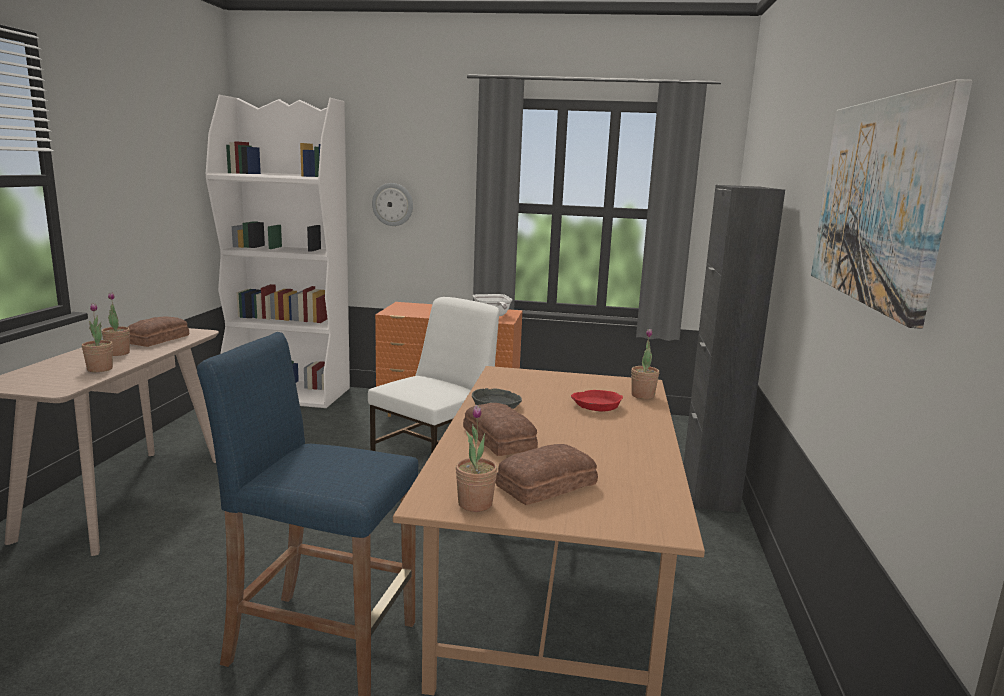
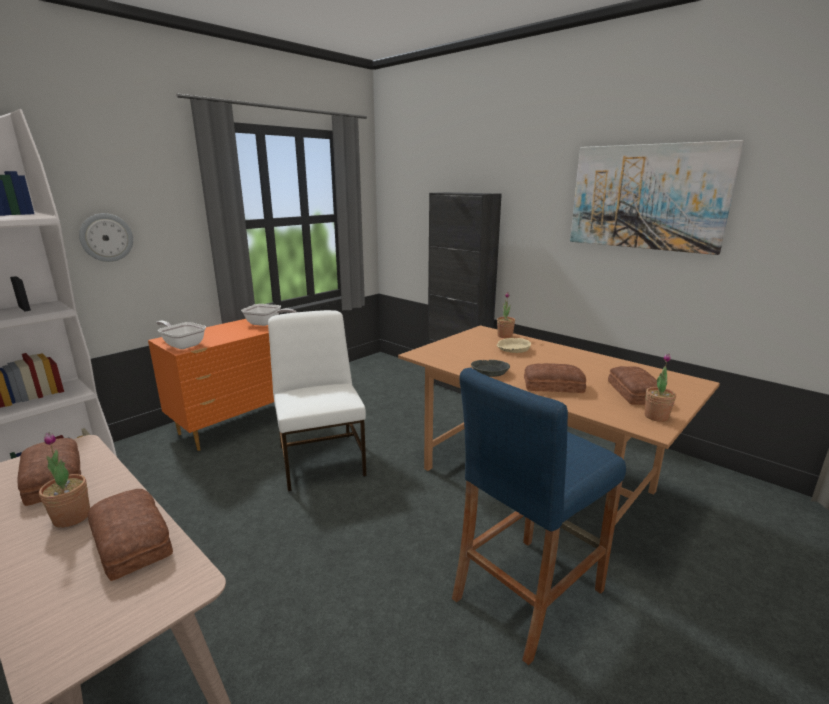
camera: 55 degrees left, 5 degrees up
potted plant [82,303,113,372] -> bread [88,489,173,581]
red bowl [571,390,623,411] -> beige bowl [497,338,531,353]
none -> frying pan [156,321,206,349]

